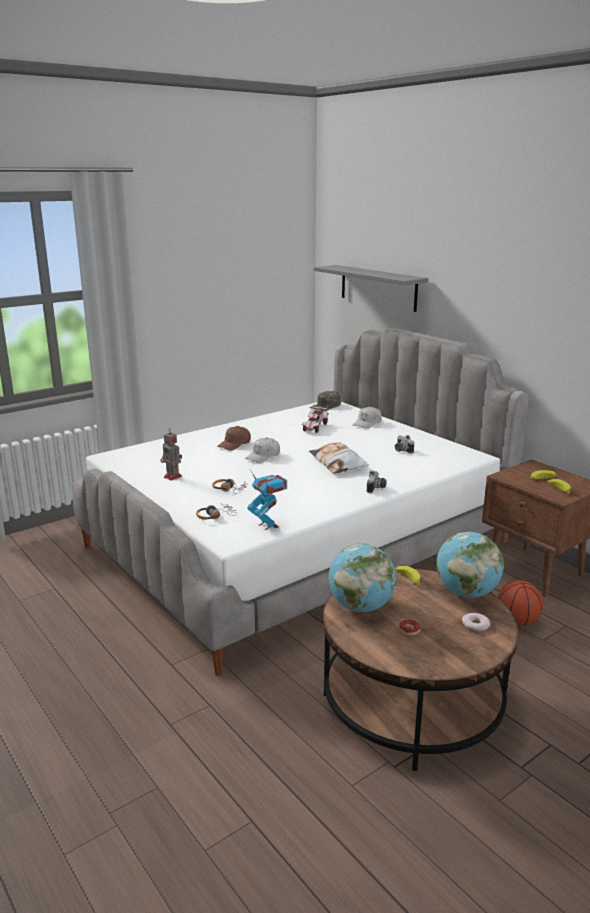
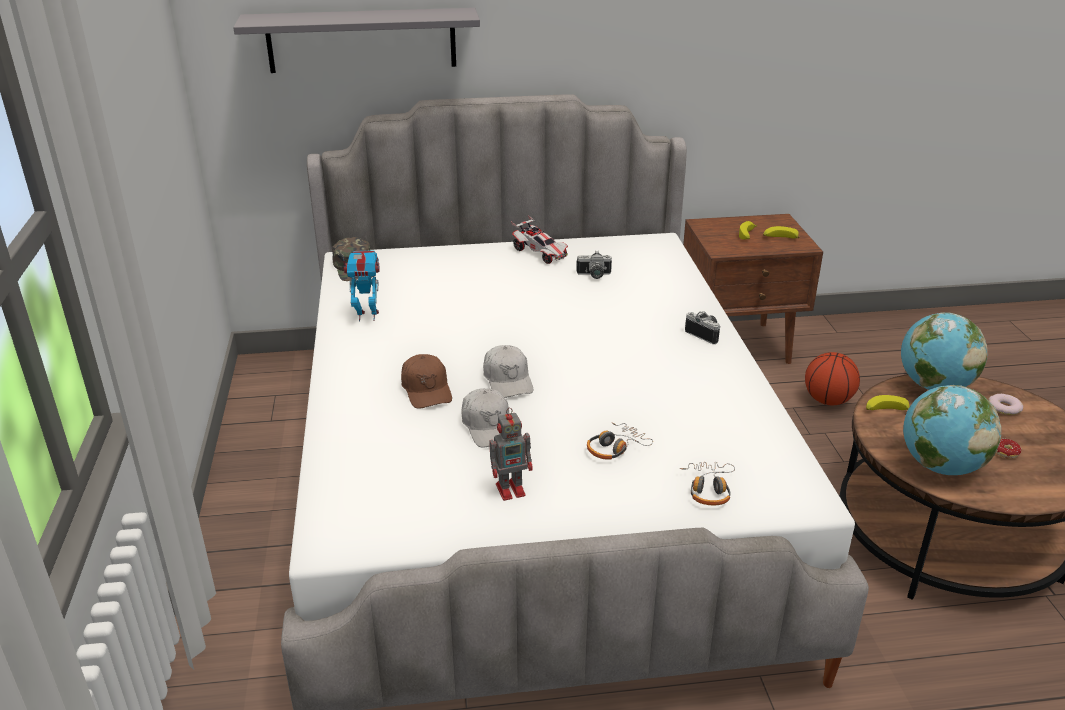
camera: 60 degrees left, 10 degrees up
toy robot [248,470,287,530] -> toy robot moved to [342,251,380,321]
toy car [302,405,329,433] -> toy car moved to [511,215,568,264]
pillow [309,442,369,474] -> none
white cap [353,406,382,429] -> white cap moved to [461,388,509,447]

